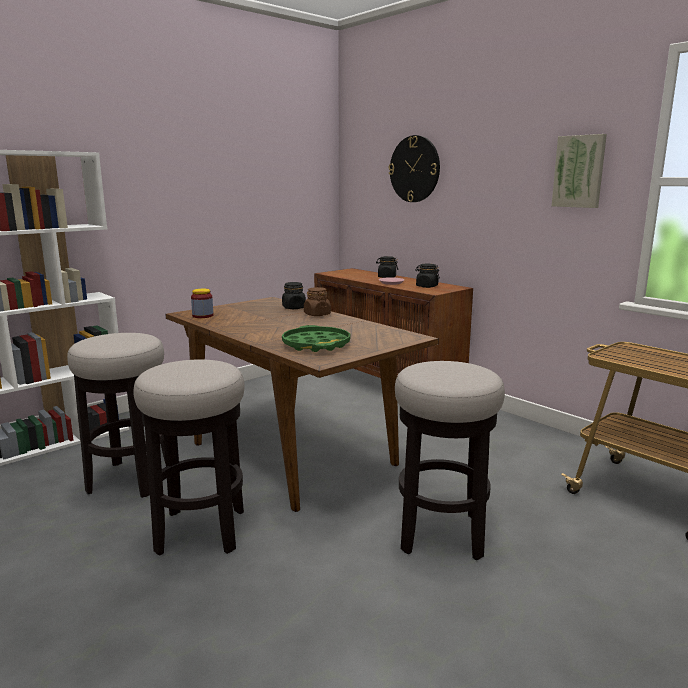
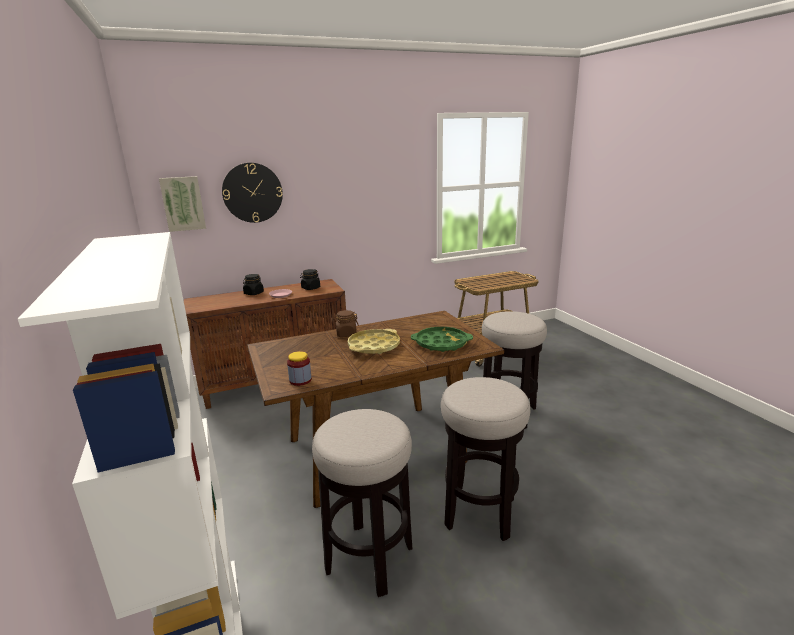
camera: 70 degrees left, 5 degrees up
black jar [282,282,306,309] -> none
picture [552,134,607,208] -> picture moved to [159,176,206,232]
none -> yellow tray [348,329,400,354]

